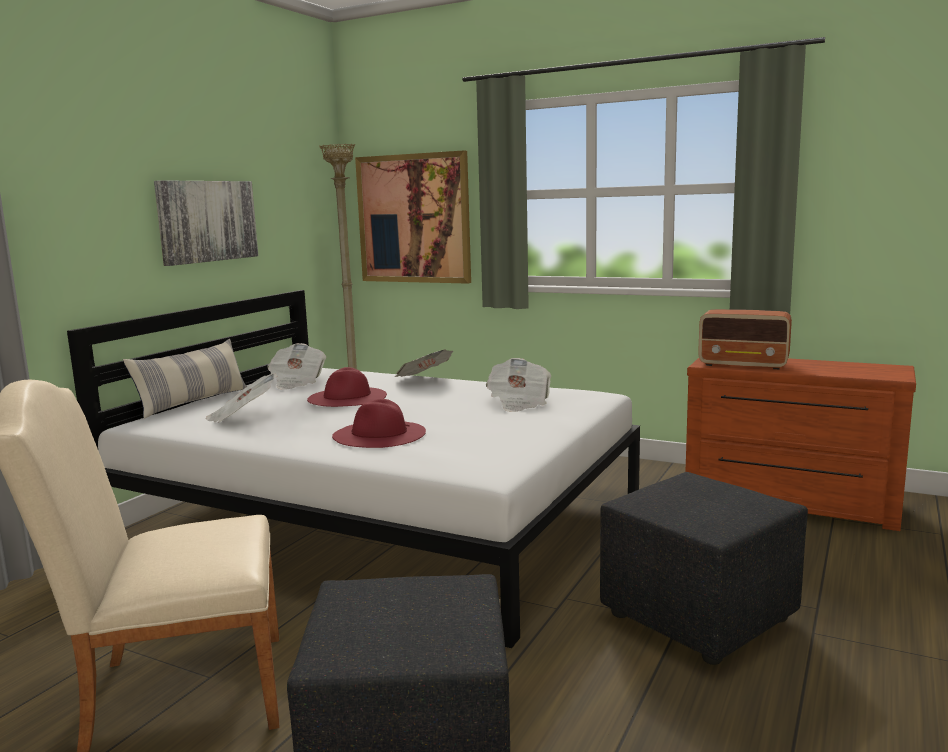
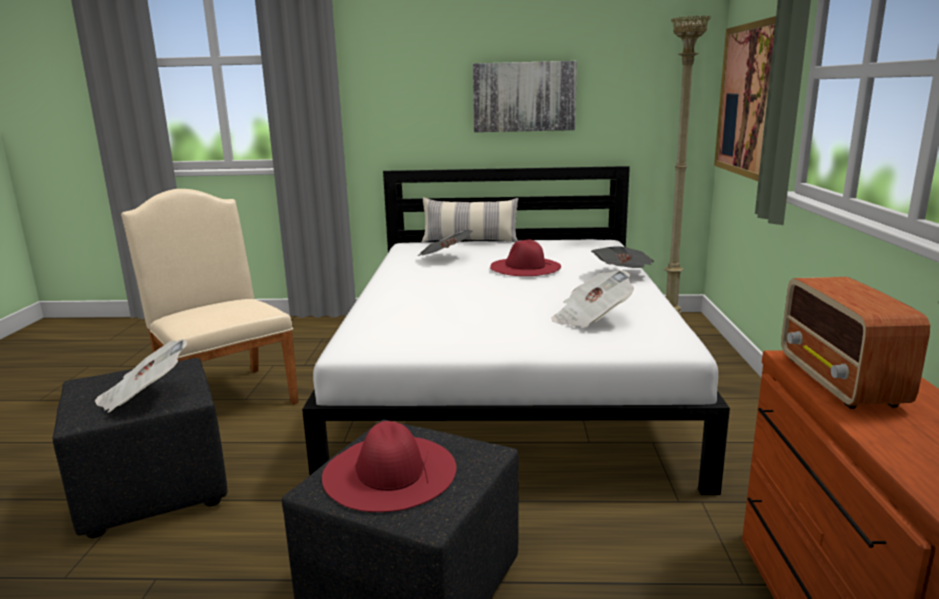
camera: 65 degrees right, 5 degrees up
newspaper [267,343,326,390] -> newspaper moved to [95,339,188,413]
red hat [332,399,426,448] -> red hat moved to [322,421,456,512]

